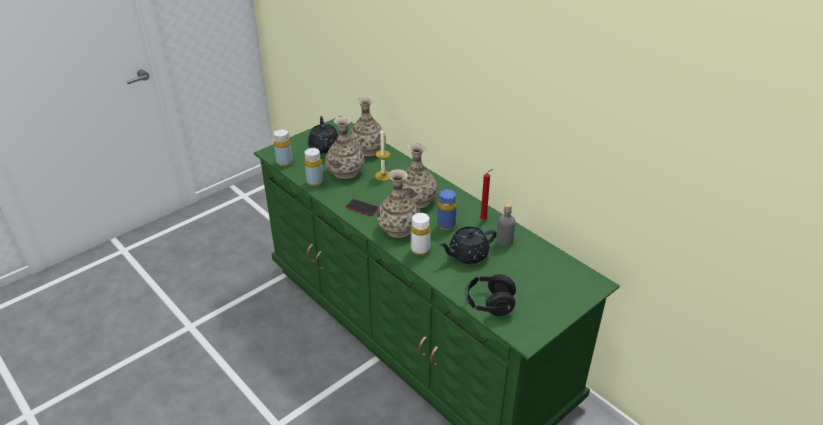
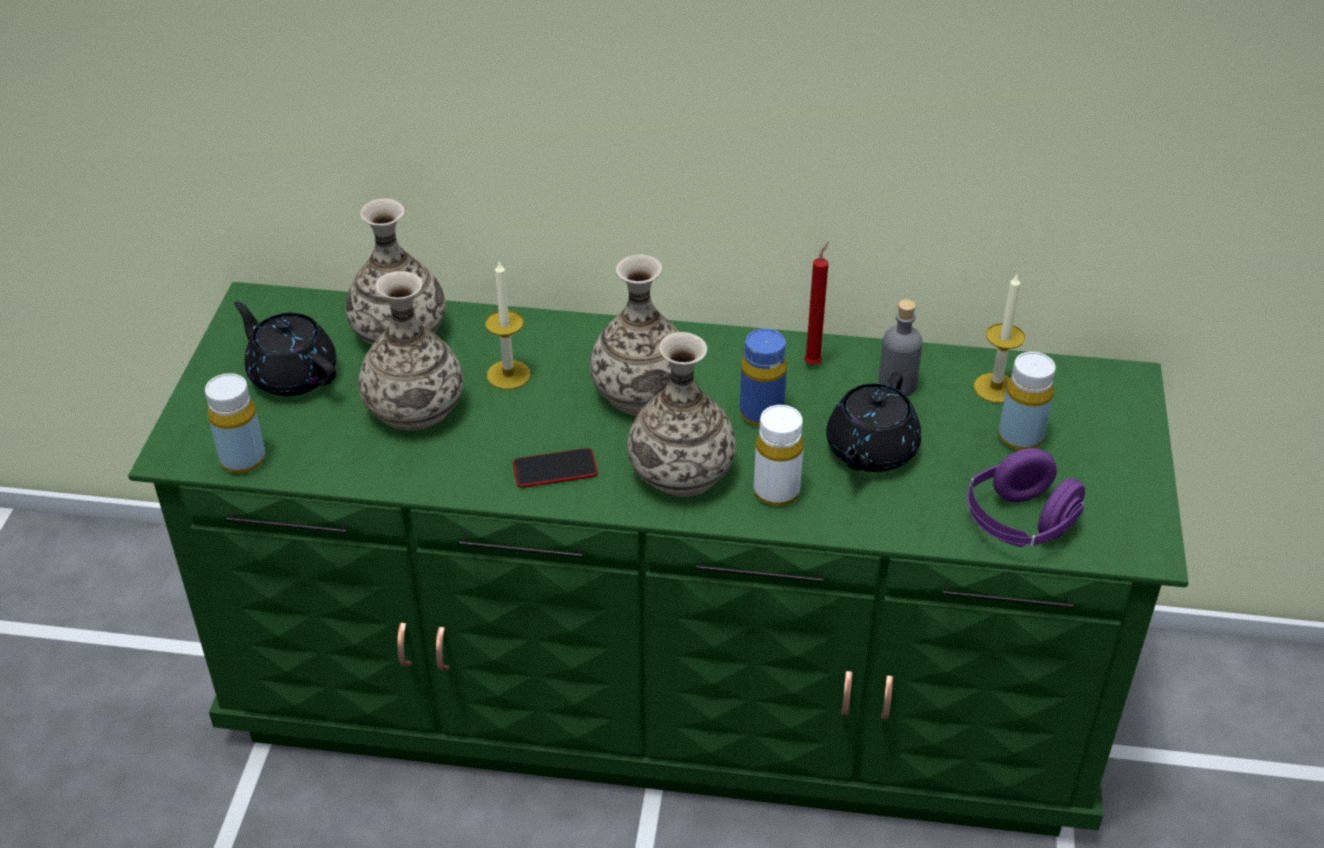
camera: 40 degrees left, 5 degrees up
yellow bottle [304,148,323,186] -> yellow bottle moved to [998,352,1056,451]
black headphones [465,274,516,316] -> purple headphones [966,448,1085,547]
none -> candle [974,275,1025,403]

